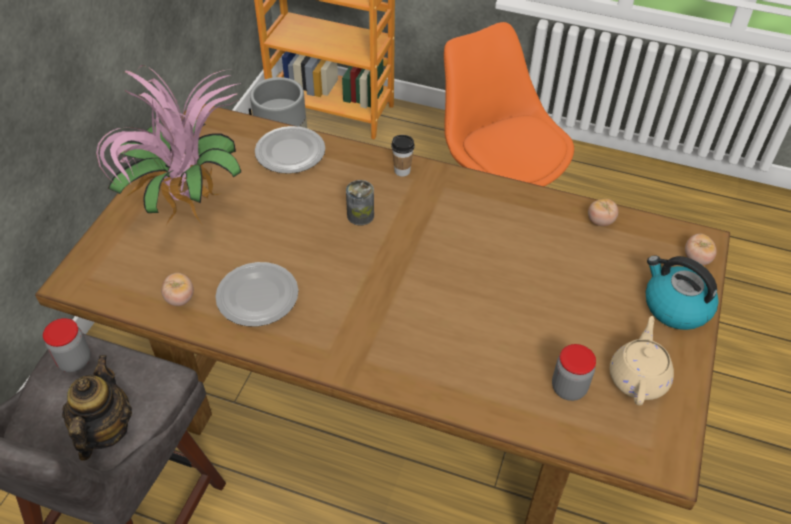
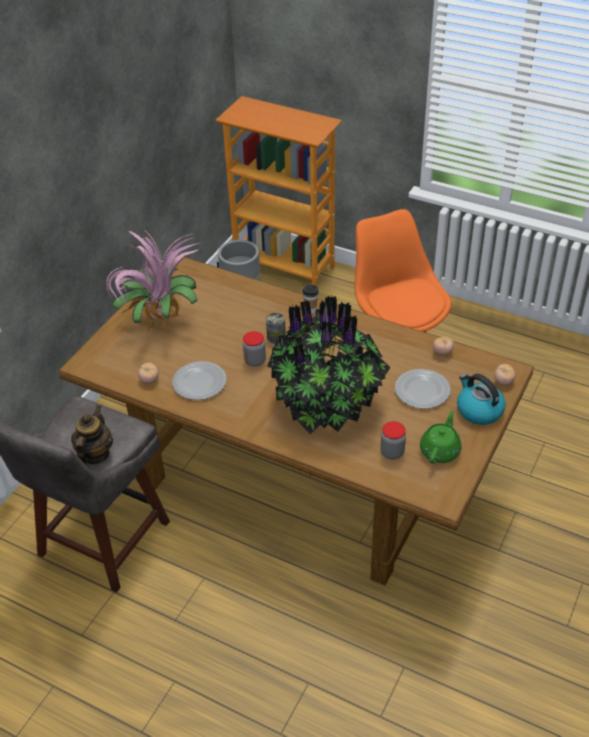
camera: 10 degrees right, 5 degrees down
jar [43,318,91,372] -> jar moved to [243,331,266,367]
plate [255,126,325,174] -> plate moved to [395,369,451,409]
beige teapot [610,316,674,405] -> green teapot [420,411,462,464]
none -> potted plant [267,296,391,434]

